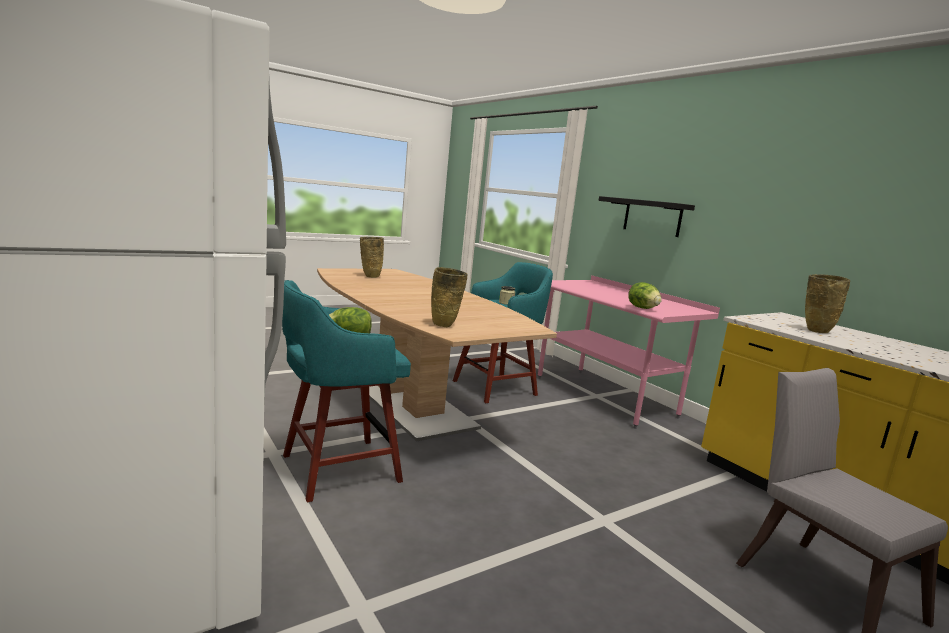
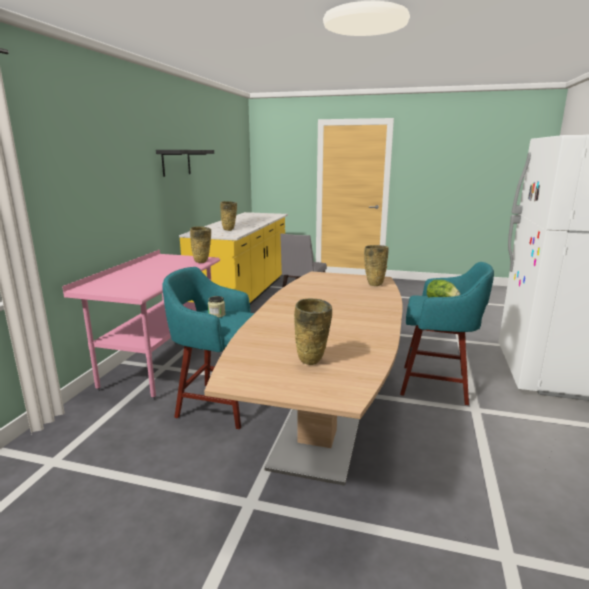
camera: 130 degrees left, 5 degrees up
black shelf [598,196,695,237] -> black shelf moved to [156,150,214,177]
lettuce [628,282,662,309] -> beige vase [190,227,211,263]

